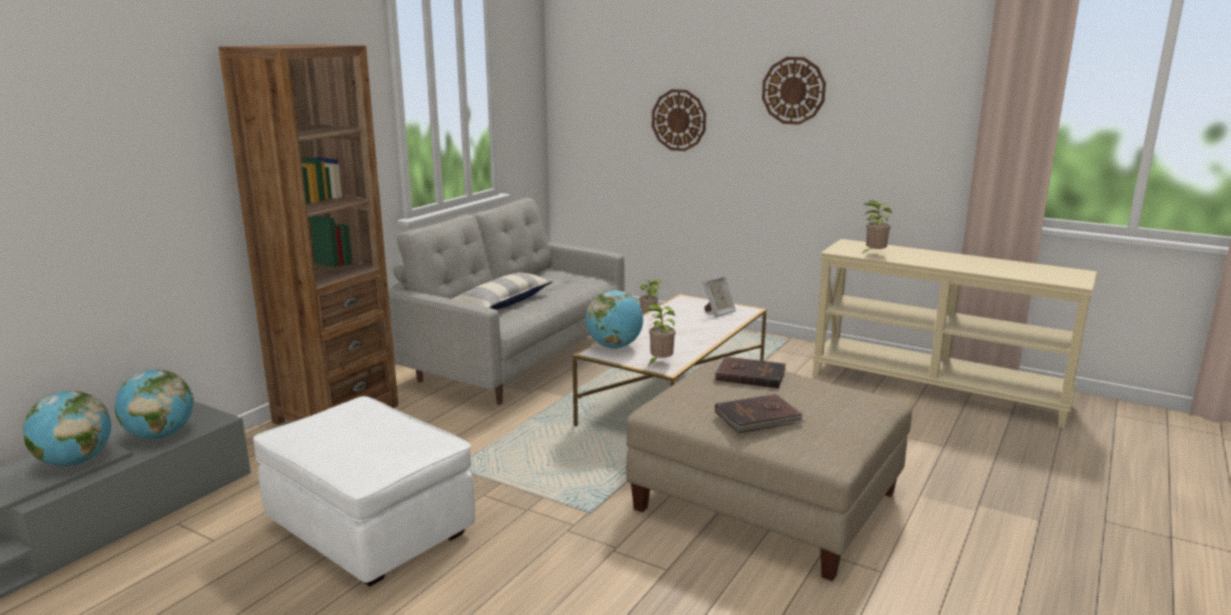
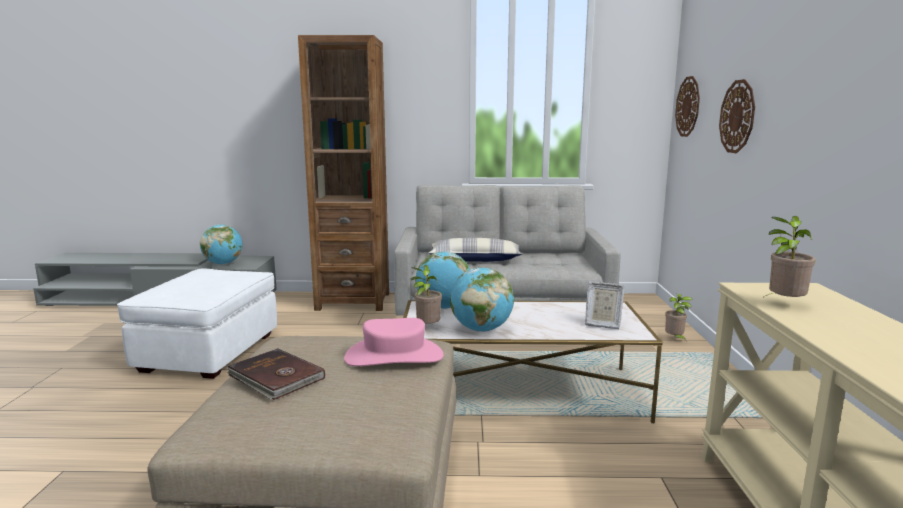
camera: 60 degrees right, 5 degrees down
globe [23,390,111,466] -> globe moved to [450,268,514,332]
brown book [714,357,786,388] -> pink hat [344,318,444,366]
wall clock [762,57,826,125] -> wall clock moved to [675,76,700,137]

